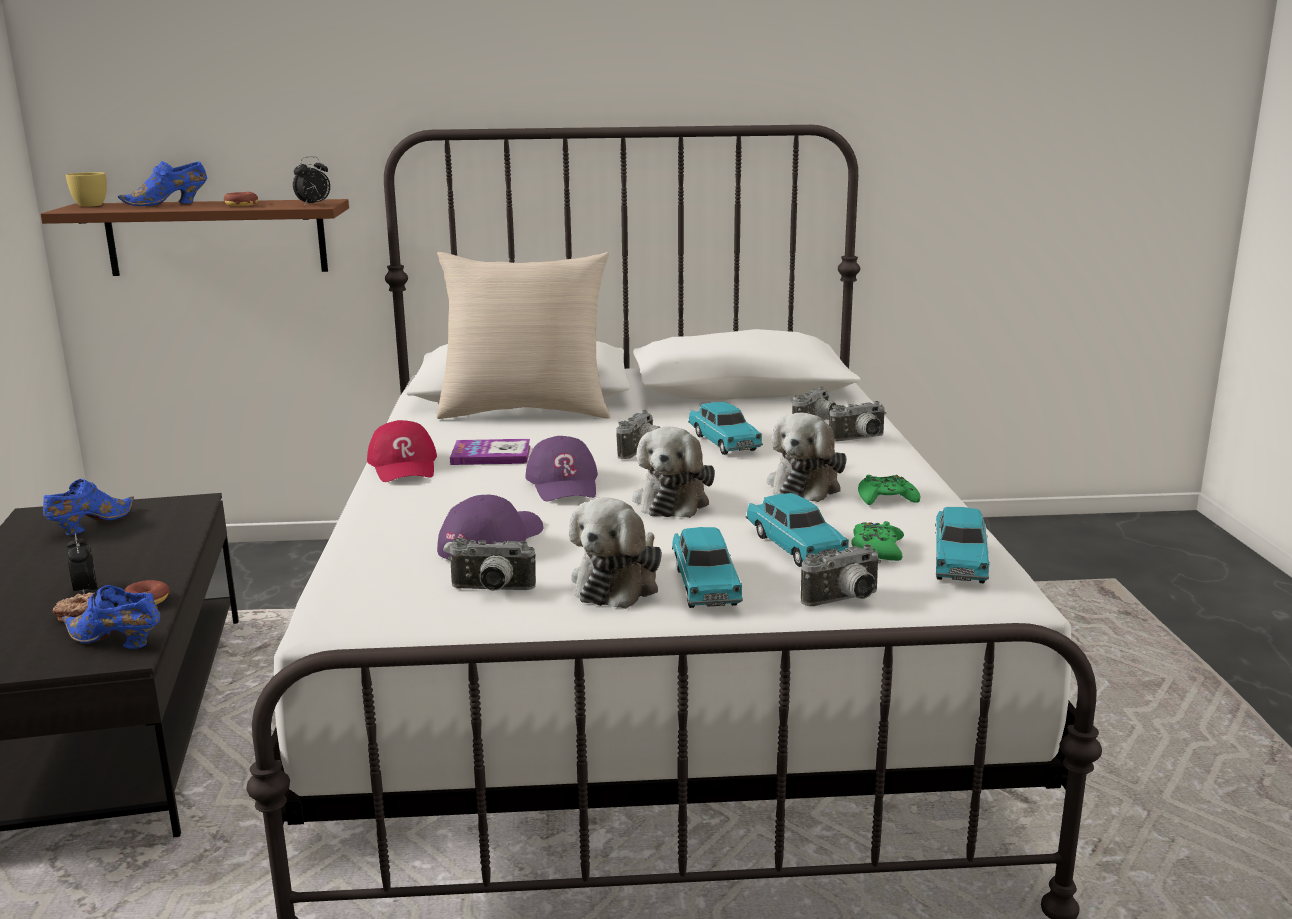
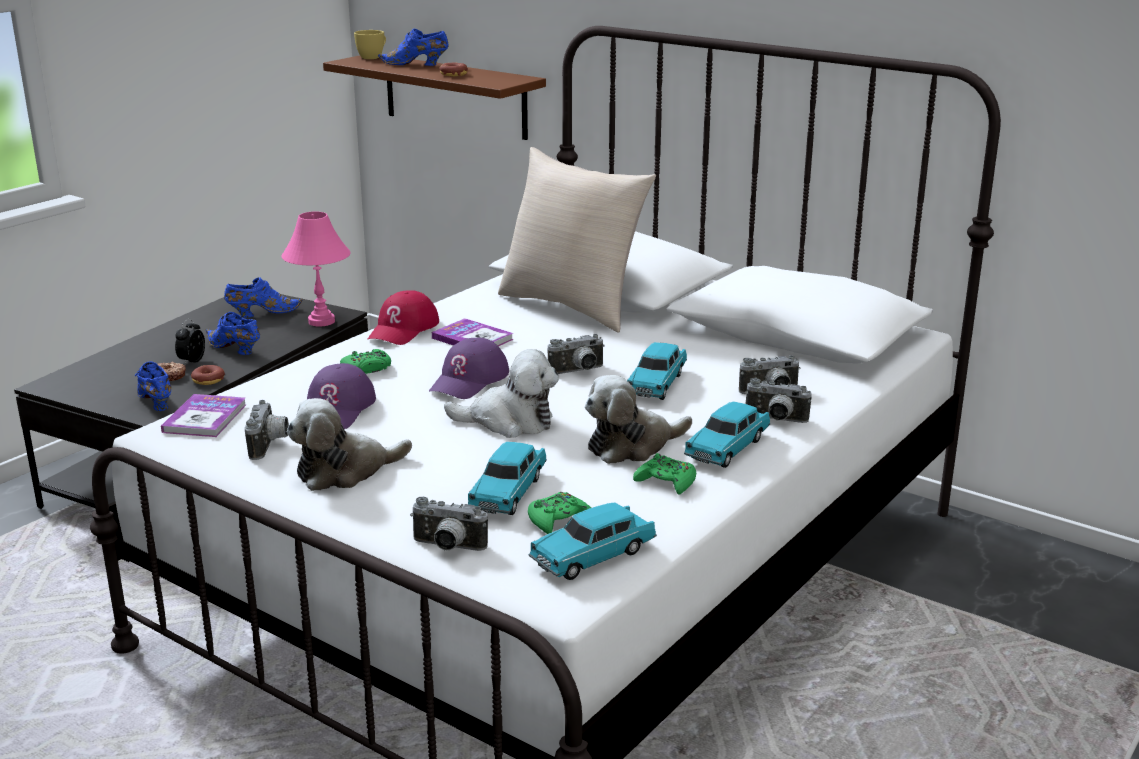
camera: 40 degrees right, 5 degrees up
alarm clock [293,156,330,206] -> none
purple cap [437,495,544,560] -> purple cap turned 120 degrees clockwise [307,363,376,429]
camera [448,538,536,591] -> camera turned 135 degrees counterclockwise [245,400,289,460]
plush toy [632,426,715,518] -> plush toy turned 135 degrees counterclockwise [444,349,559,438]
turquoise toy car [672,527,743,608] -> turquoise toy car moved to [684,401,770,468]
none -> book [161,394,246,437]
none -> blue shoe [206,312,260,355]
none -> pink table lamp [281,211,350,327]
none -> green game controller [340,349,391,374]

